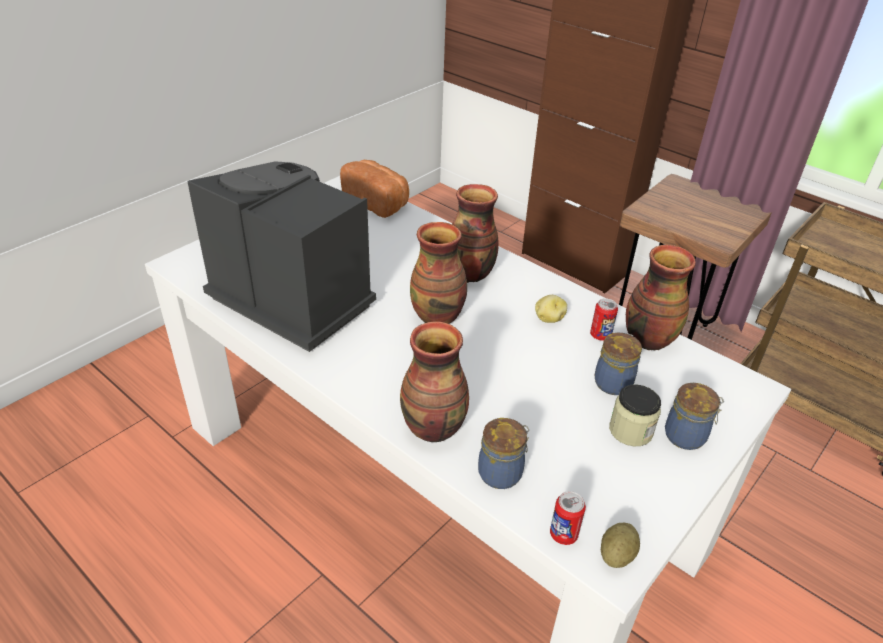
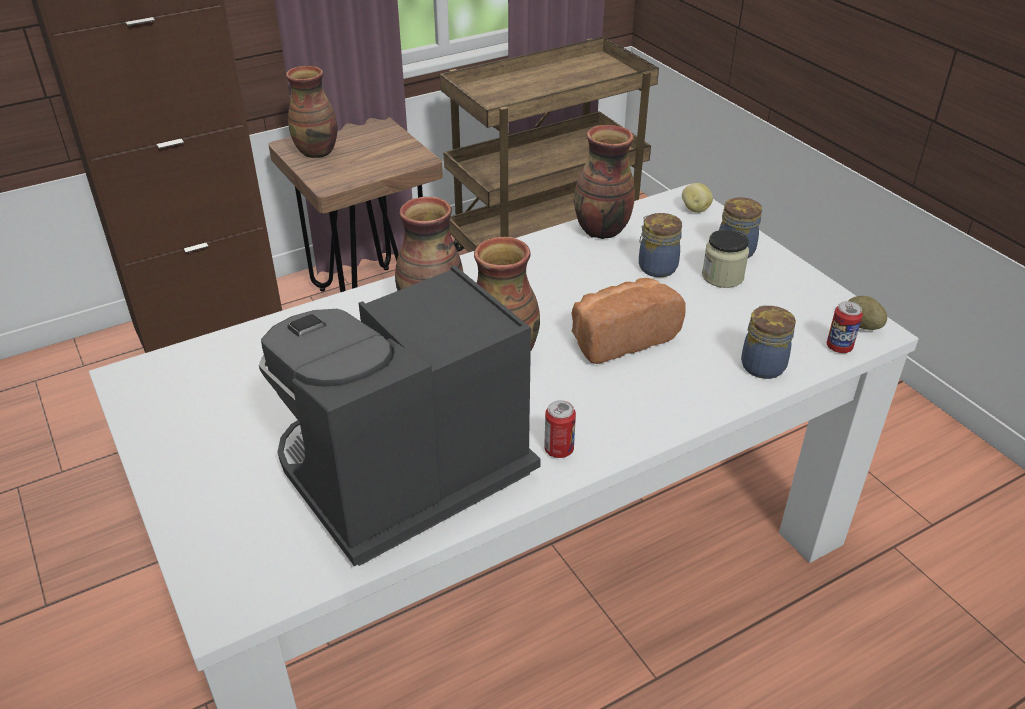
camera: 70 degrees left, 0 degrees up
bread [340,160,409,218] -> bread moved to [572,278,685,364]
vase [400,321,469,442] -> vase moved to [286,66,338,158]
potato [535,295,567,323] -> potato moved to [682,183,713,213]
can [590,298,618,341] -> can moved to [544,400,576,458]

